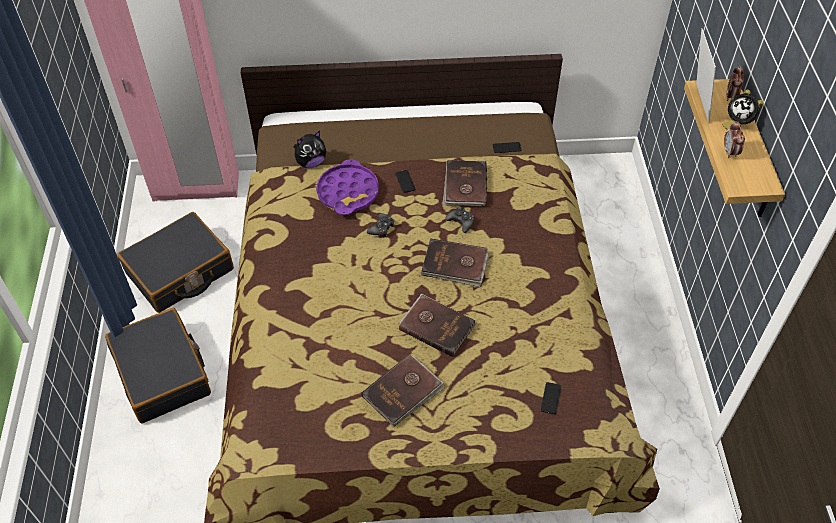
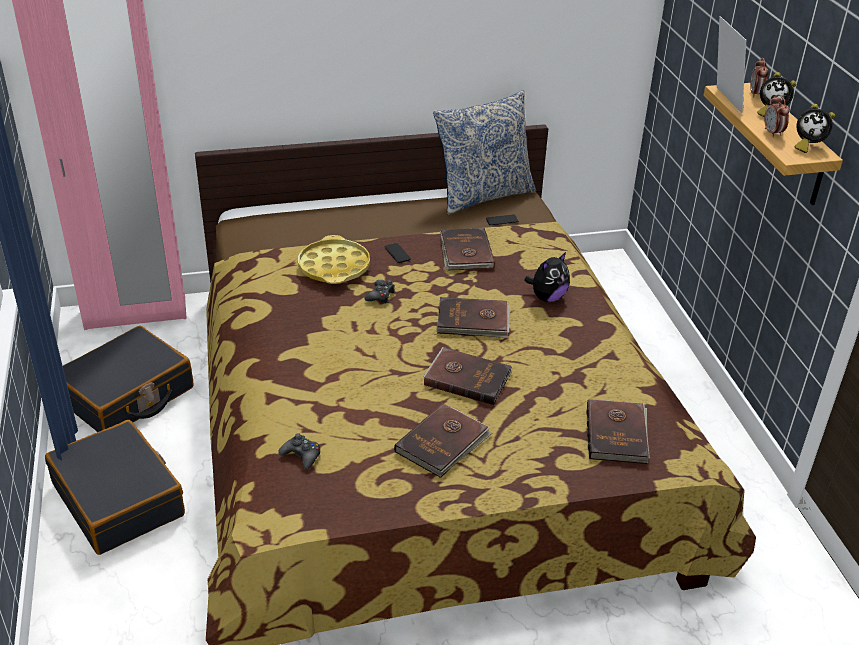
camera: 10 degrees left, 15 degrees down
plush toy [294,131,326,168] -> plush toy moved to [524,252,570,302]
purple tray [316,159,379,215] -> yellow tray [298,235,370,284]
black game controller [445,207,475,233] -> black game controller moved to [278,433,320,469]
phone [541,382,561,414] -> brown book [586,399,650,464]
none -> pillow [433,90,536,215]
none -> alarm clock [794,104,835,153]

